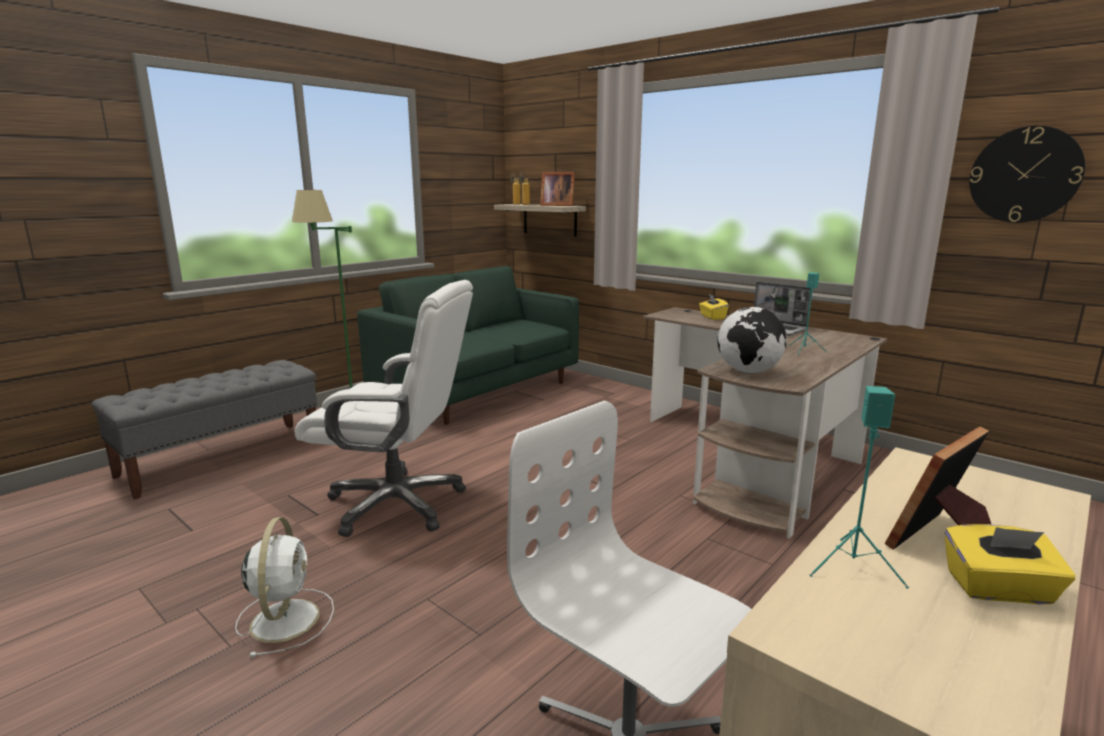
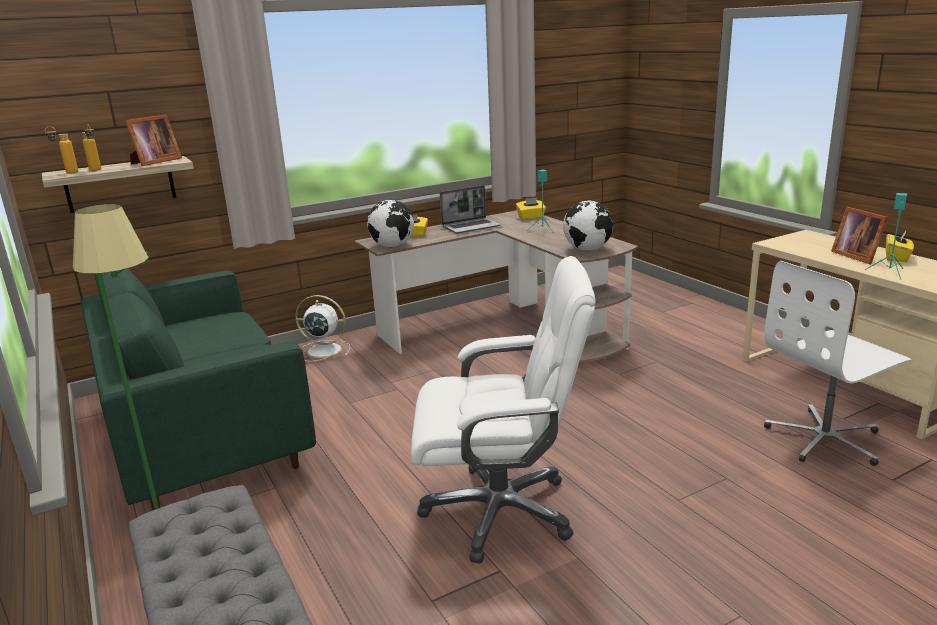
camera: 70 degrees left, 5 degrees up
white fan [235,517,334,657] -> white fan moved to [295,295,350,361]
white office chair [295,280,473,537] -> white office chair turned 60 degrees clockwise [411,256,595,563]
wall clock [969,126,1085,223] -> none
none -> globe [367,200,414,247]
none -> yellow tissue box [516,197,546,220]

